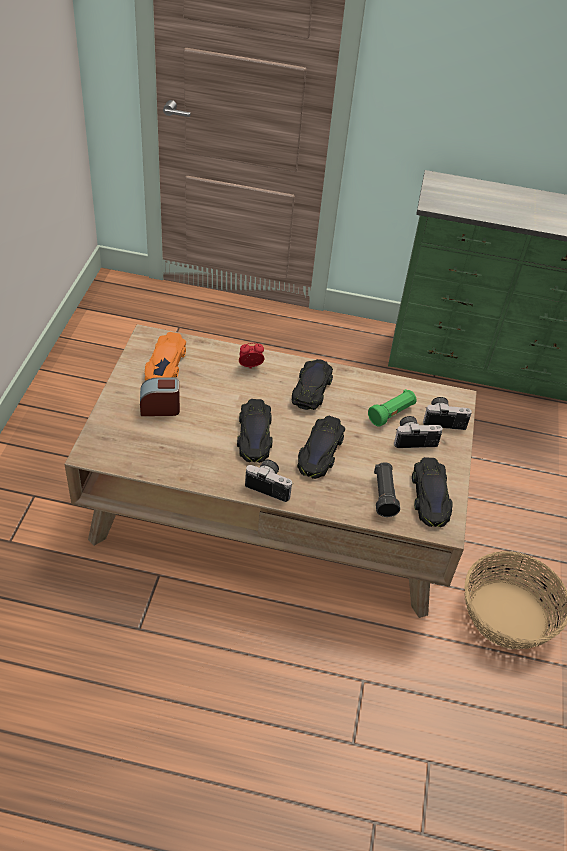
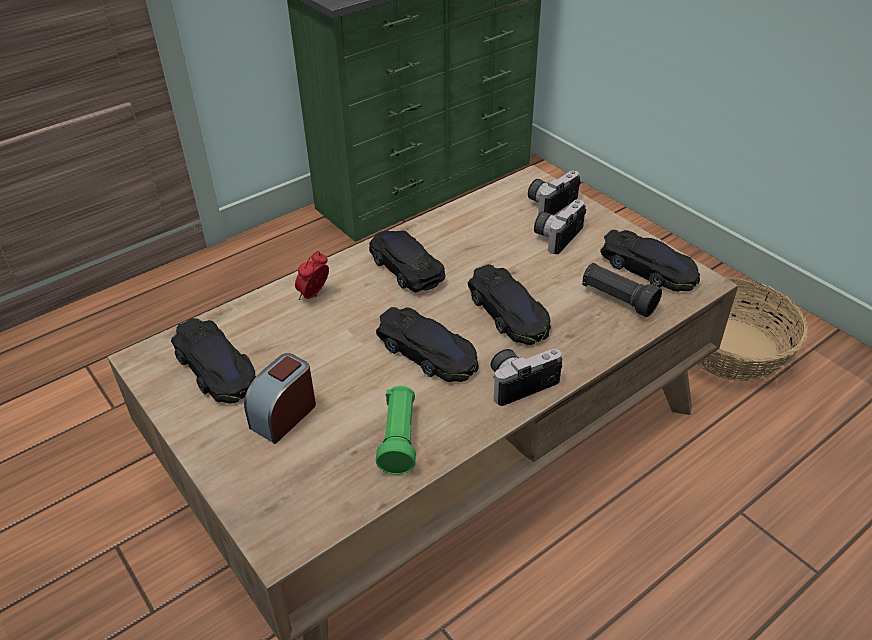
camera: 45 degrees left, 5 degrees down
orange toy car [145,332,186,381] -> black toy car [171,318,256,404]
green flashlight [368,389,417,427] -> green flashlight moved to [376,386,416,475]

